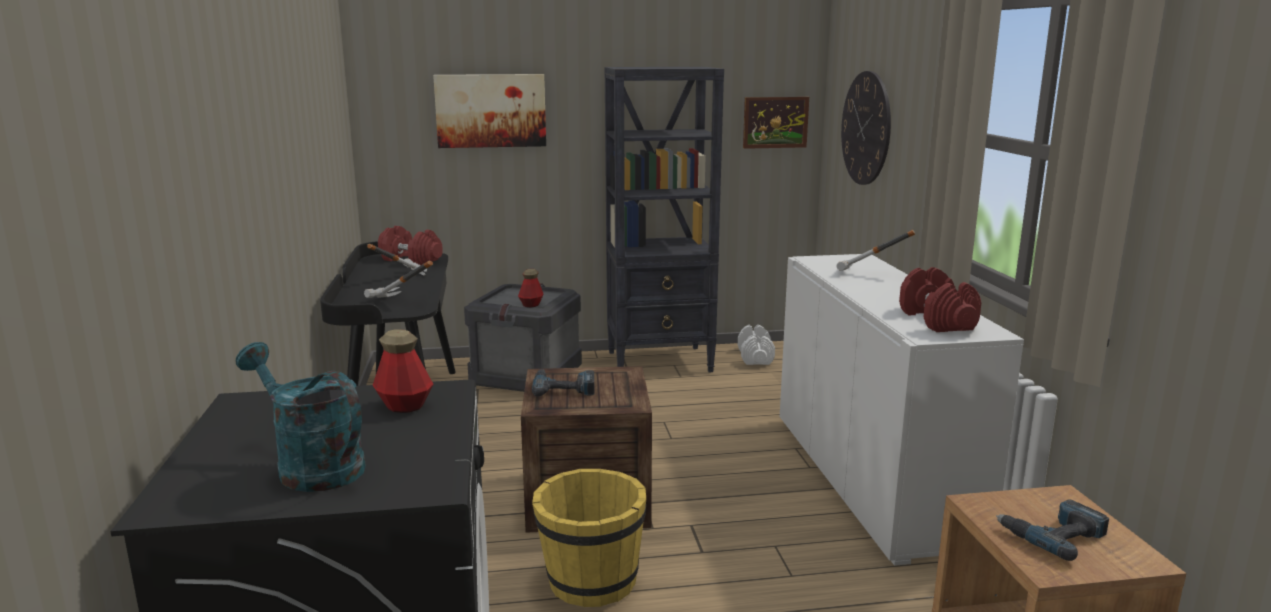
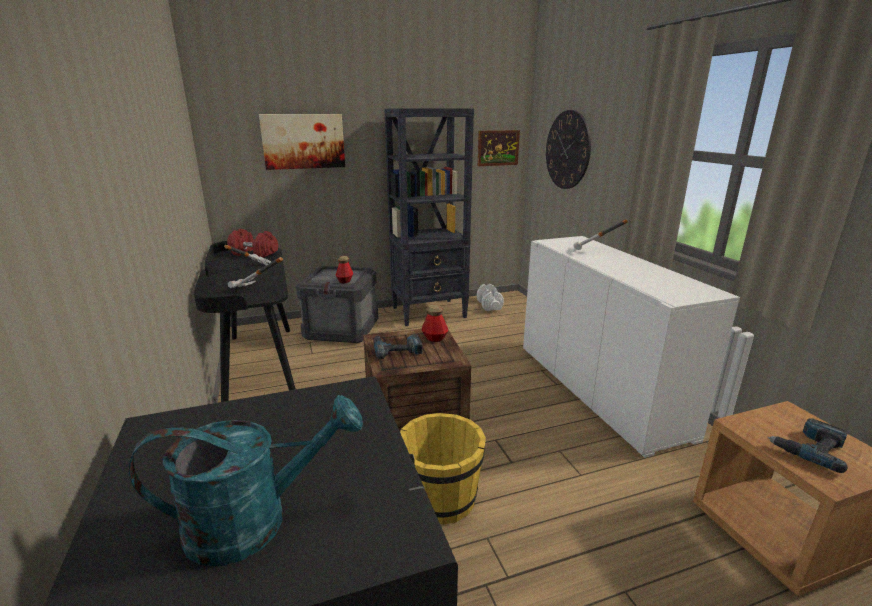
camera: 10 degrees left, 5 degrees up
turquoise watering can [235,342,366,492] -> turquoise watering can turned 135 degrees clockwise [129,395,363,566]
bottle [373,329,433,413] -> bottle moved to [422,305,448,342]
red dumbbell [899,267,981,332] -> none

